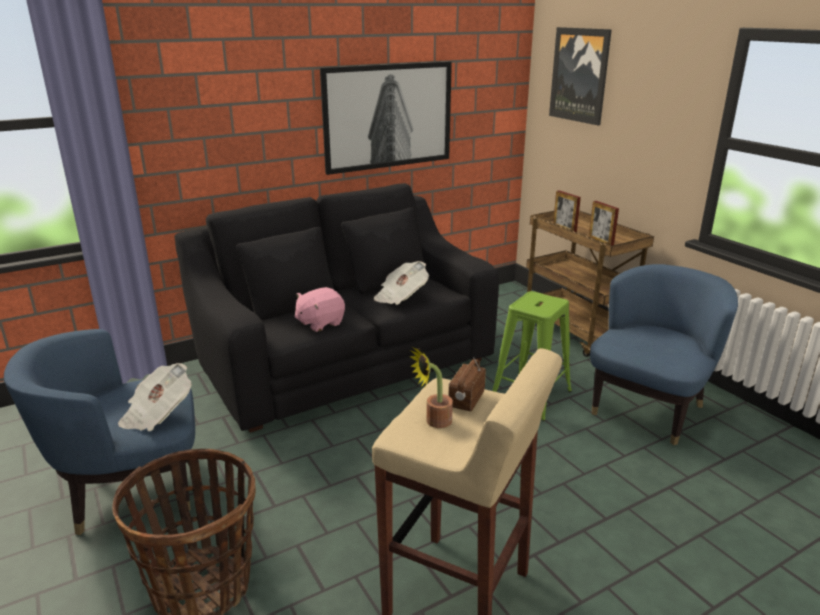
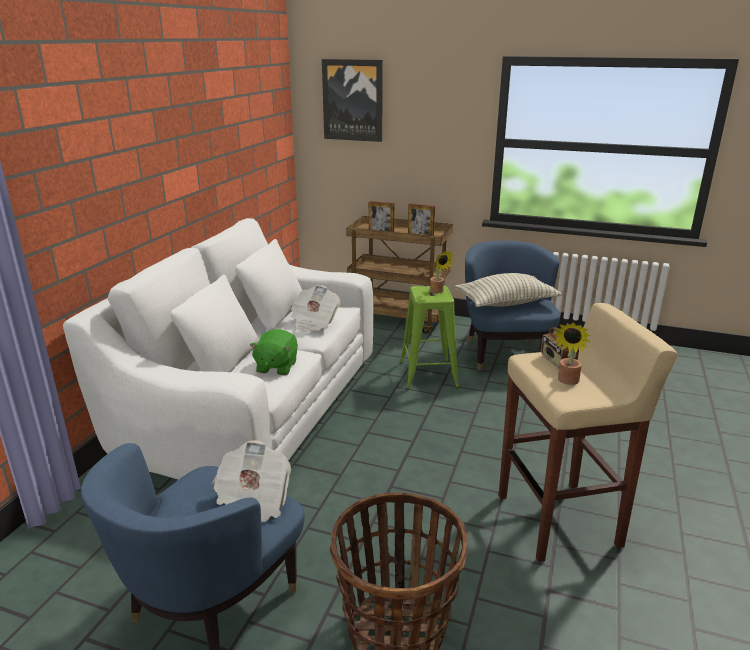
camera: 40 degrees left, 0 degrees up
black sofa [174,183,499,433] -> white sofa [63,218,373,480]
pink plush toy [295,287,345,332] -> green plush toy [250,329,298,375]
picture [320,61,452,175] -> none
none -> potted plant [430,251,455,293]
none -> pillow [455,273,561,307]

